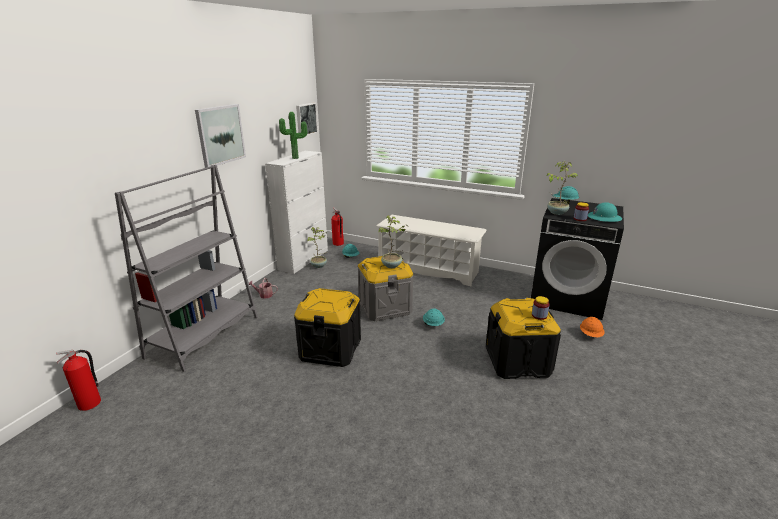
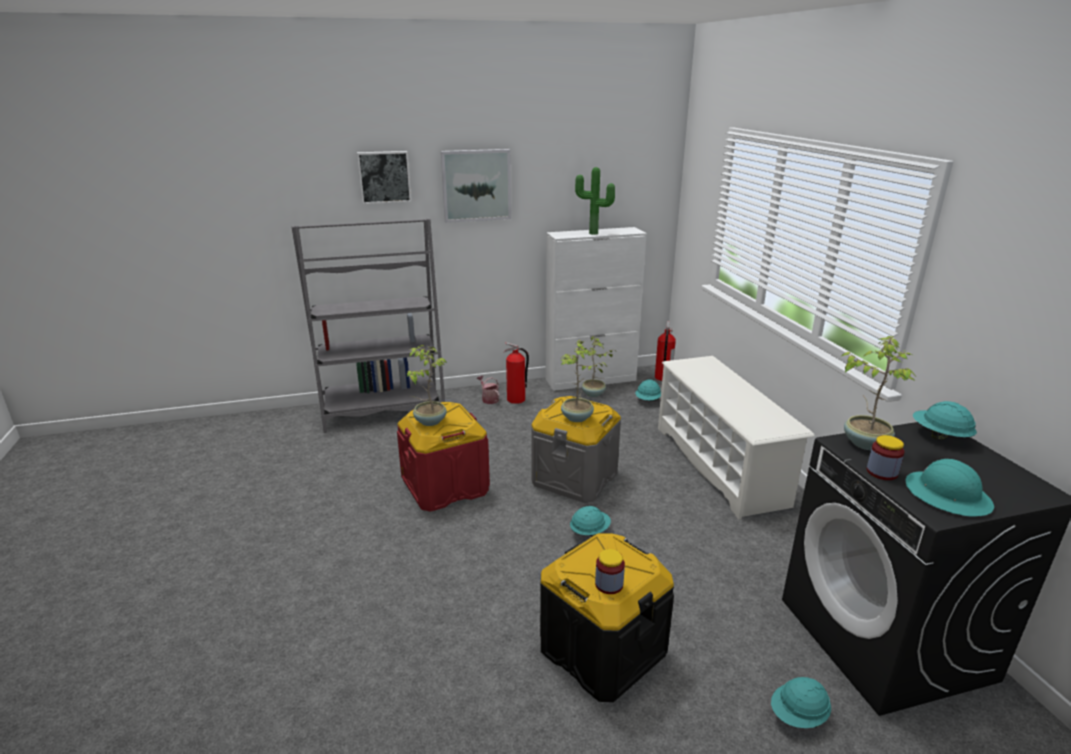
camera: 50 degrees right, 0 degrees up
fire extinguisher [56,350,101,411] -> fire extinguisher moved to [504,342,529,404]
black storage box [294,288,361,367] -> red storage box [397,402,490,512]
picture [296,103,318,136] -> picture moved to [357,151,412,204]
orange hard hat [580,317,605,337] -> turquoise hard hat [771,677,831,728]
none -> potted plant [407,345,447,426]

